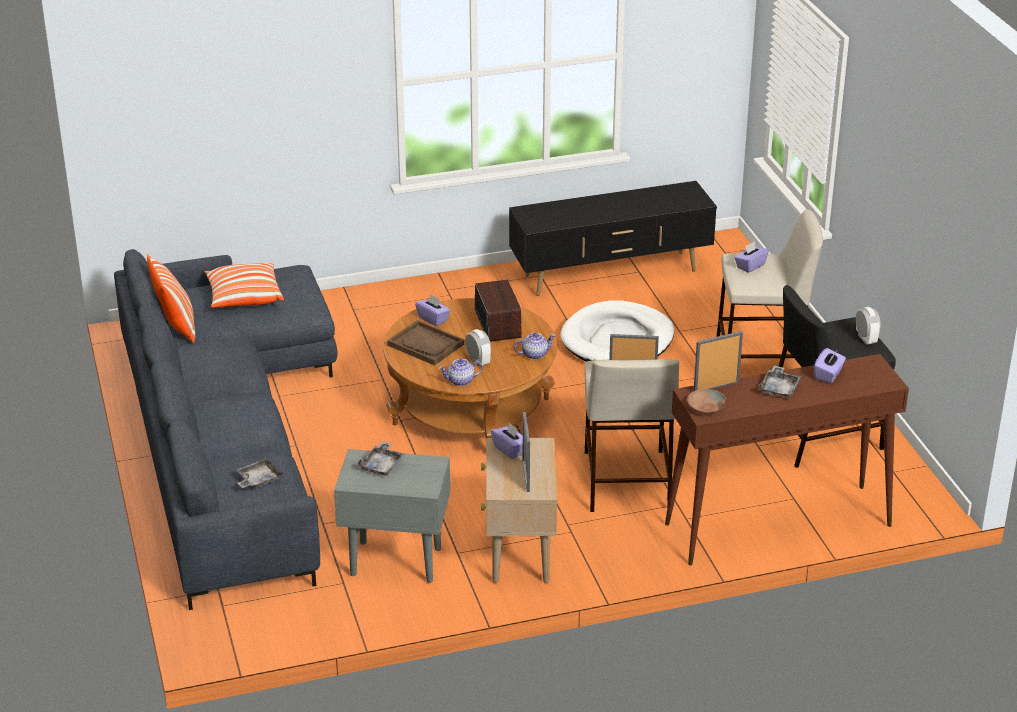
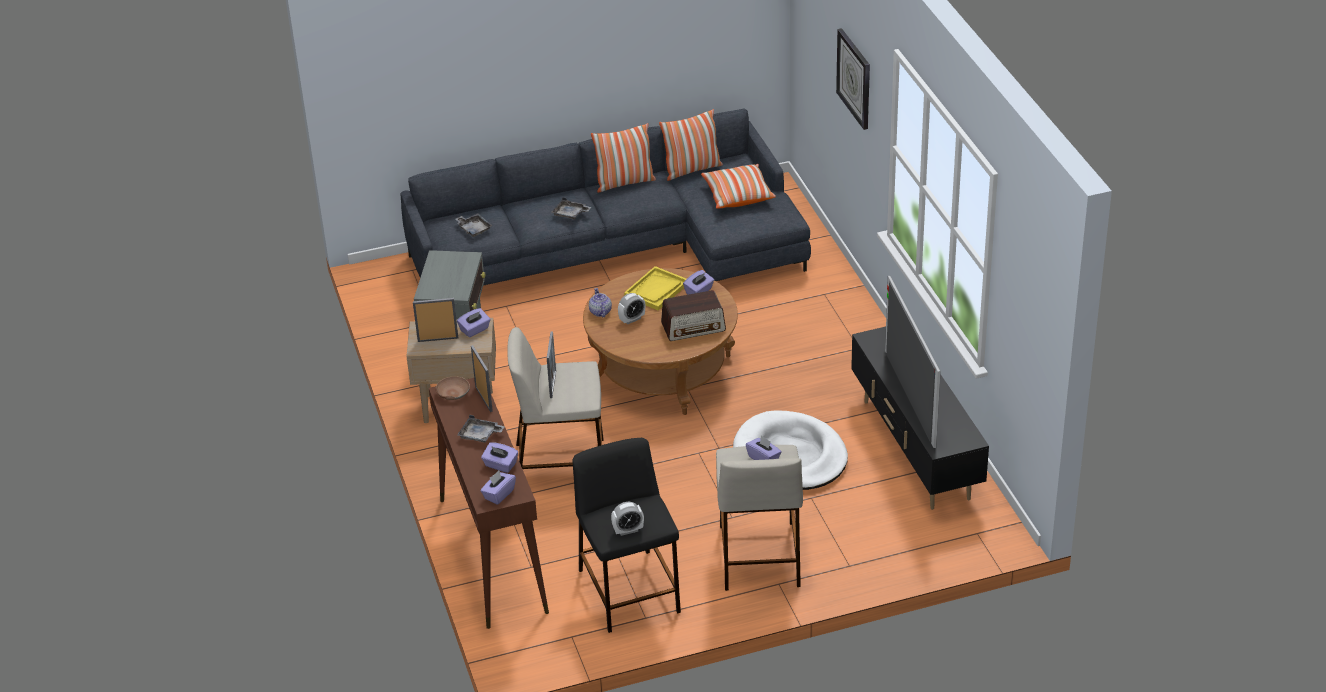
camera: 90 degrees right, 5 degrees up
grey tray [358,442,405,476] -> grey tray moved to [551,197,591,219]
brown tray [387,320,464,366] -> yellow tray [624,266,686,311]
teapot [514,333,556,360] -> none
none -> purple tissue box [480,471,516,505]
none -> pillow [591,123,656,193]
none -> wall clock [836,28,870,130]
none -> television [885,276,941,448]

